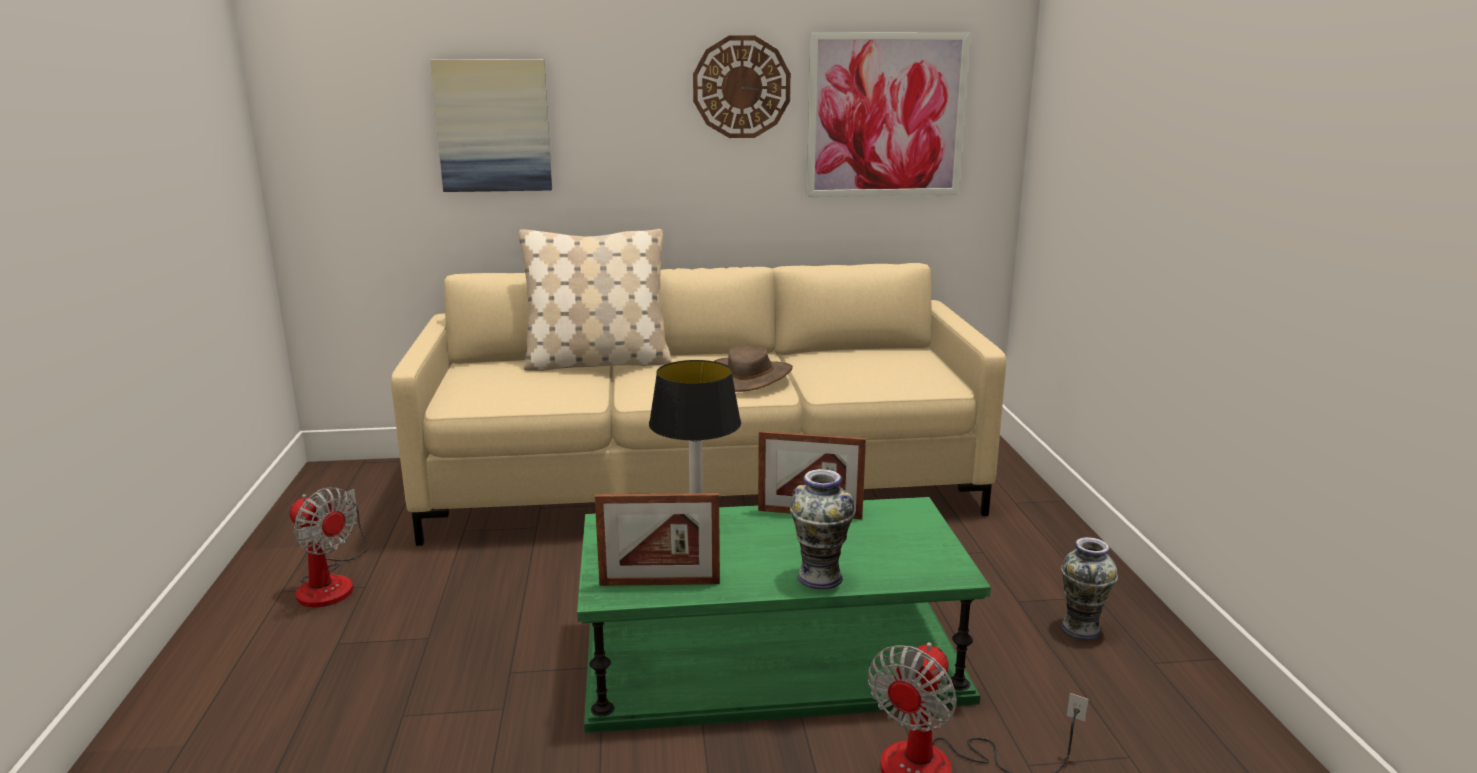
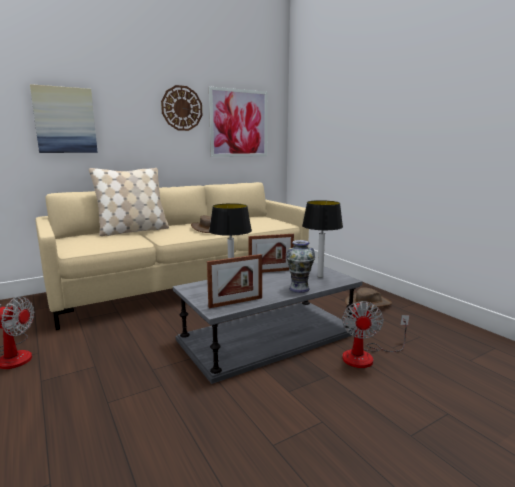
camera: 25 degrees left, 5 degrees down
green coffee table [577,497,991,733] -> grey coffee table [173,262,363,384]
vase [1061,537,1118,640] -> brown hat [345,288,392,308]
none -> table lamp [302,200,343,277]

